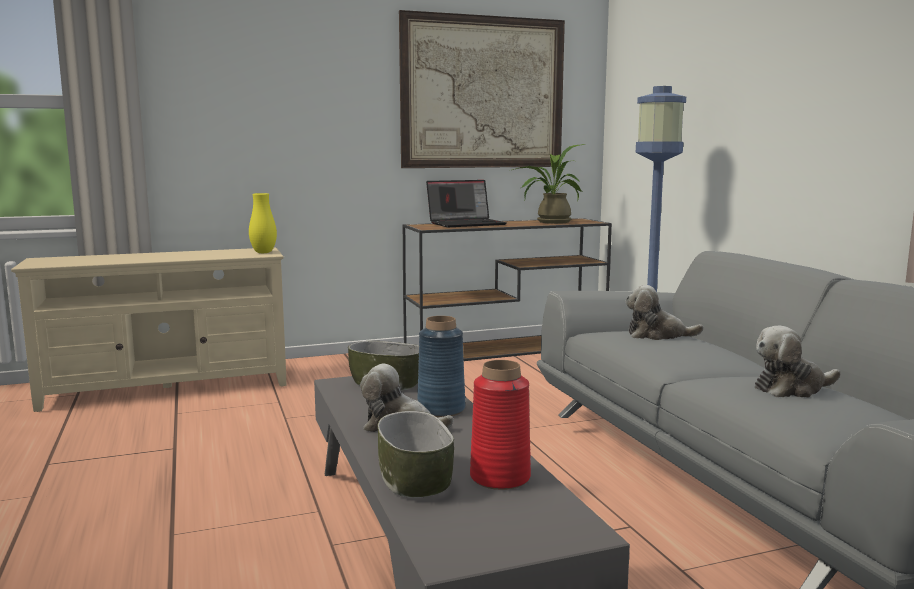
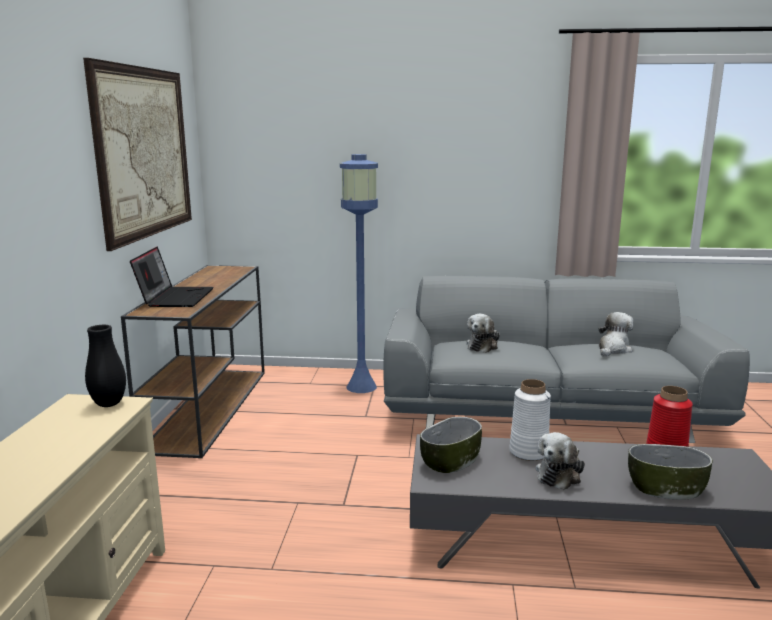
camera: 65 degrees left, 5 degrees up
yellow vase [249,193,277,253] -> black vase [85,325,126,407]
blue vase [417,316,465,417] -> white vase [509,379,551,461]
potted plant [512,144,586,224] -> none
plush toy [755,326,840,398] -> plush toy turned 150 degrees counterclockwise [599,312,634,357]

